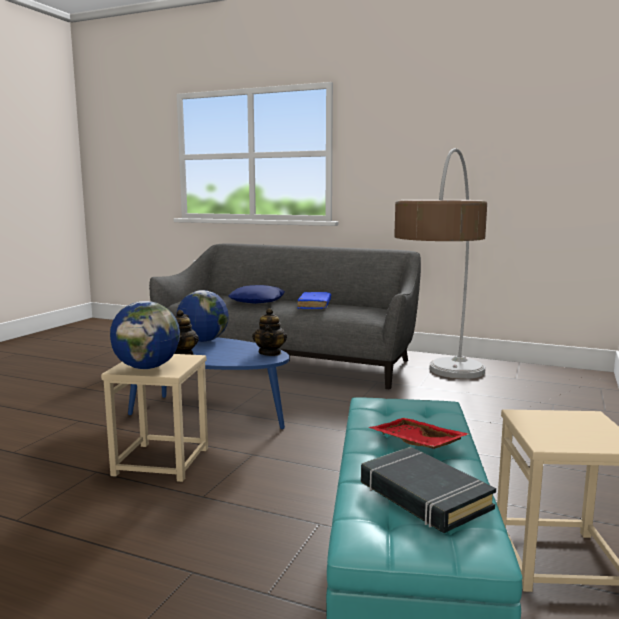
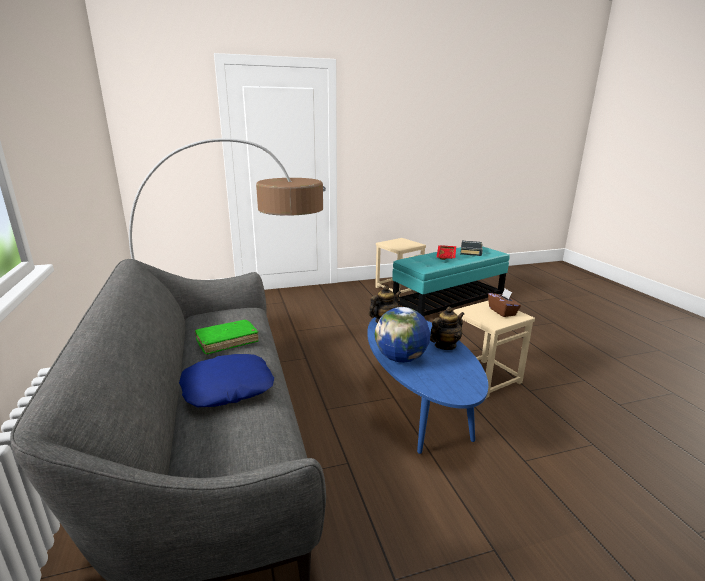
camera: 130 degrees left, 10 degrees up
globe [110,301,180,369] -> brown tissue box [488,288,521,317]
blue book [297,292,331,309] -> green book [195,320,259,355]

